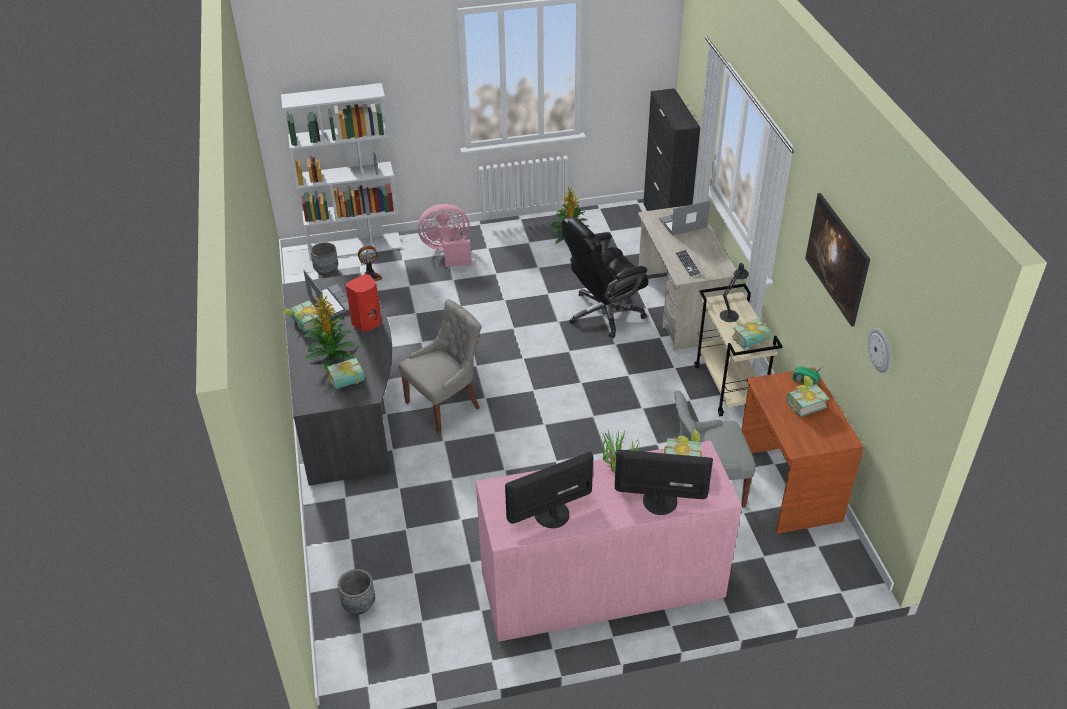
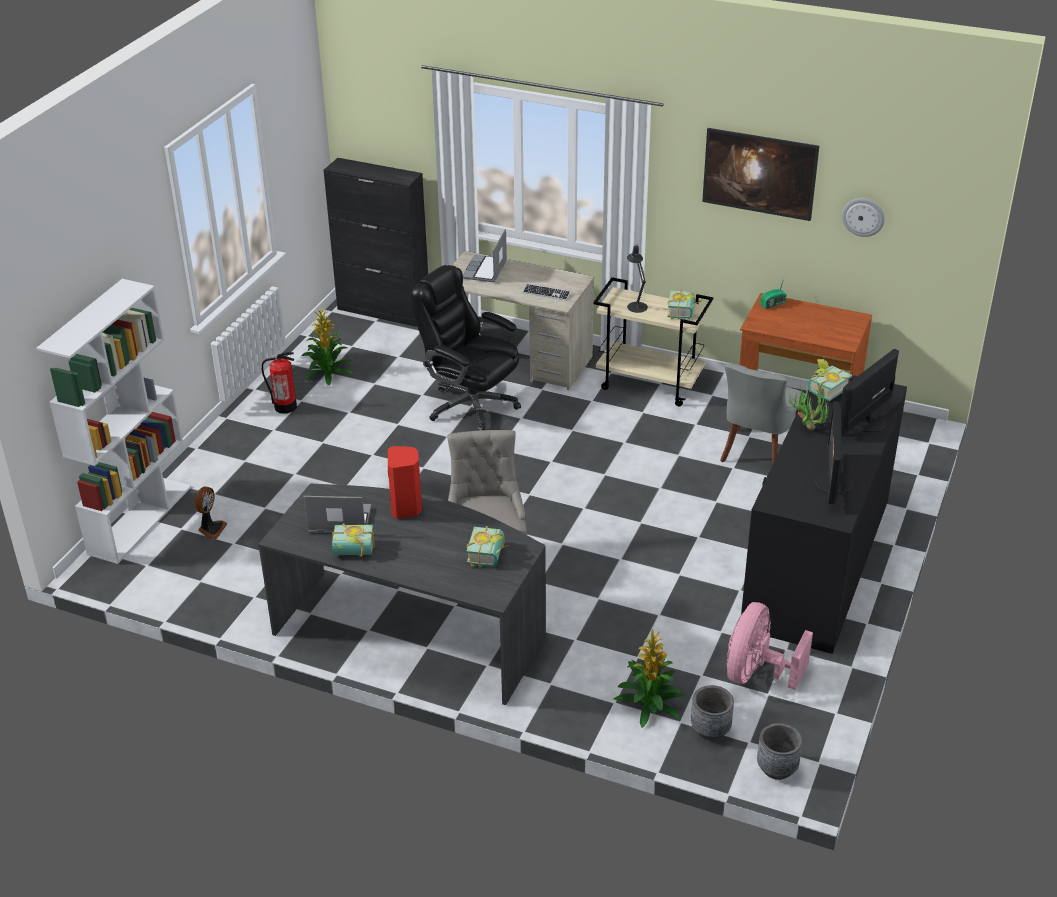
camera: 55 degrees left, 5 degrees down
potted plant [303,292,356,370] -> potted plant moved to [614,629,685,728]
grey planter [311,242,338,276] -> grey planter moved to [757,723,802,780]
pink fan [418,204,472,267] -> pink fan moved to [727,602,813,690]
pink dresser [476,441,742,642] -> black dresser [741,368,907,654]
black office chair [562,216,648,339] -> black office chair turned 120 degrees clockwise [411,265,521,431]
book [787,376,829,417] -> none
none -> fire extinguisher [262,352,297,414]

